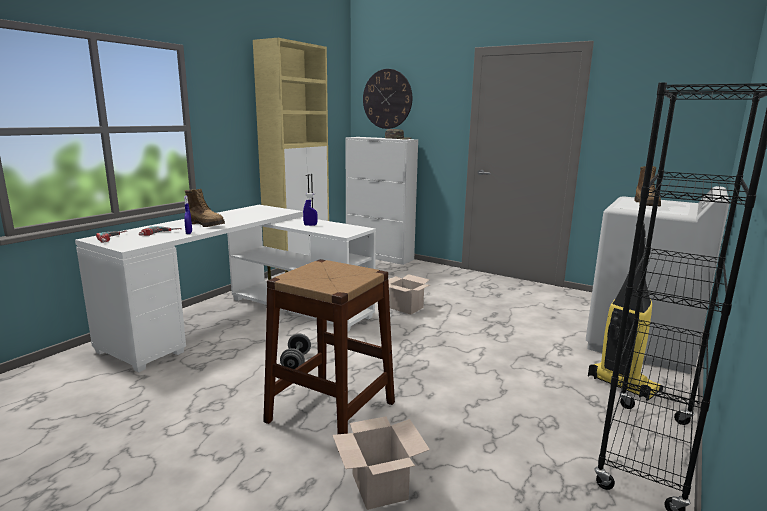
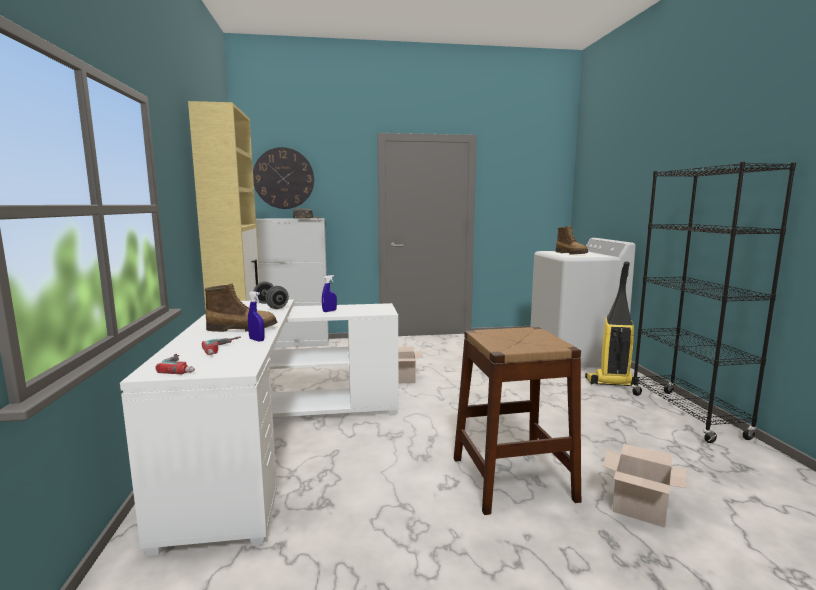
camera: 40 degrees left, 5 degrees down
grey dumbbell [280,334,311,369] -> grey dumbbell moved to [254,282,289,309]

